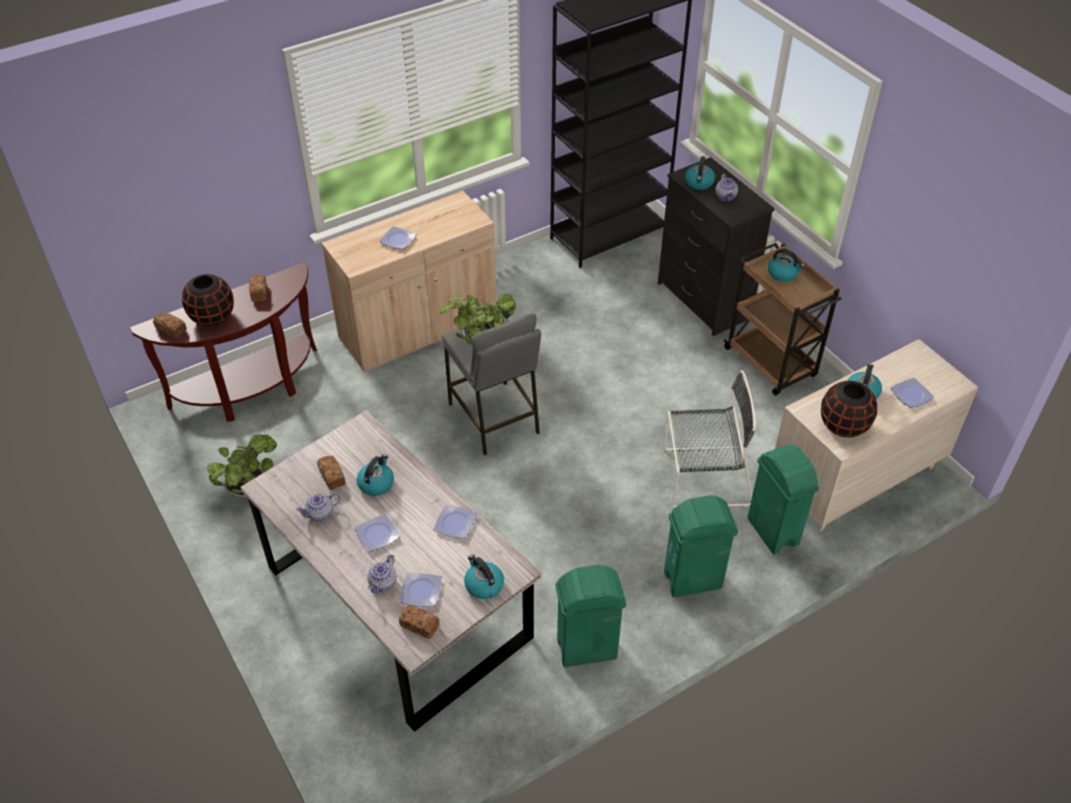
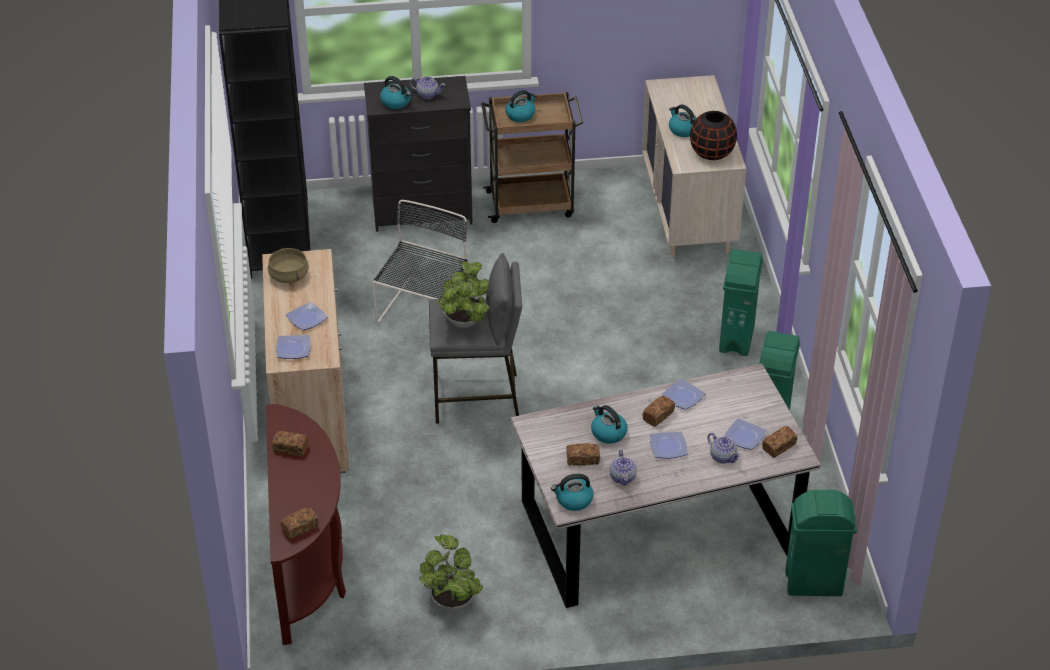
camera: 65 degrees left, 5 degrees down
black vase [182,274,234,326] -> none
kettle [464,554,504,599] -> kettle moved to [551,474,594,511]
black chair [664,370,756,508] -> black chair moved to [372,200,468,323]
green trash can [747,445,819,554] -> green trash can moved to [785,490,857,596]
plate [890,378,934,408] -> plate moved to [276,335,311,359]
none -> beige cooking pot [268,248,309,283]
none -> bread [642,396,675,427]

